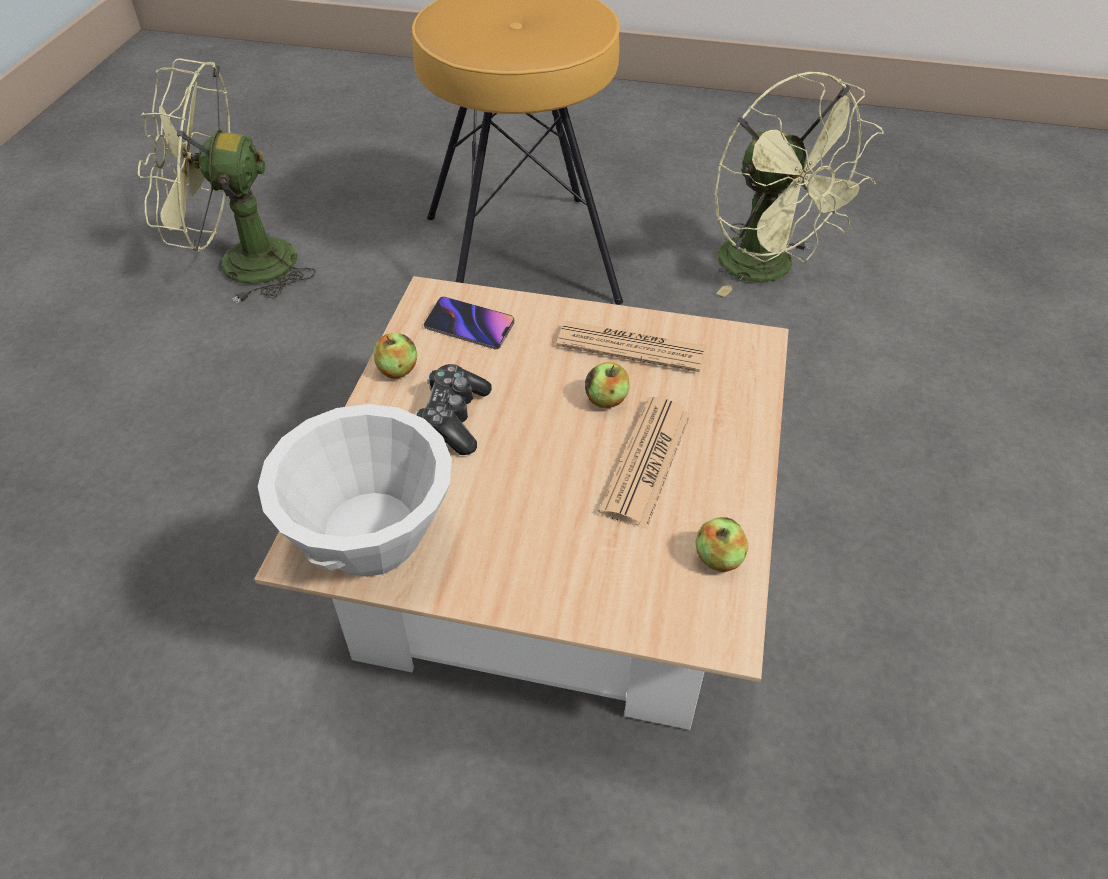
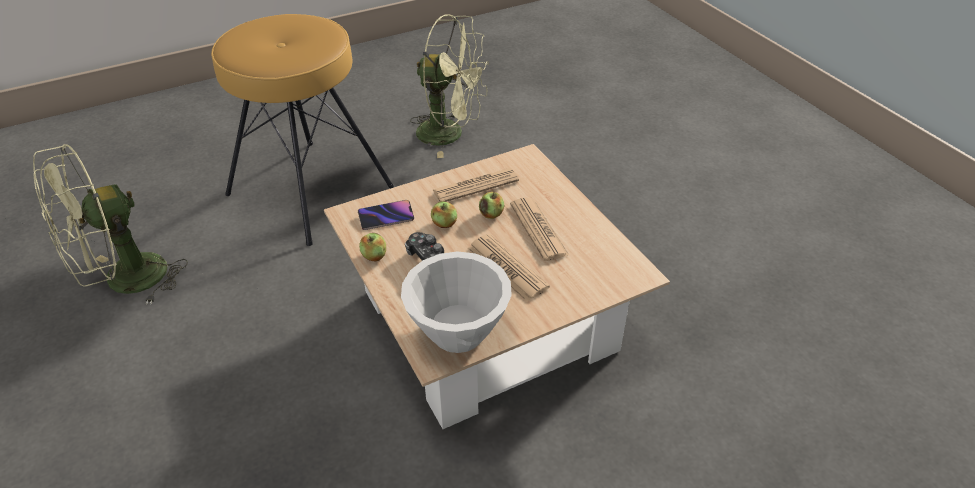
camera: 40 degrees left, 5 degrees down
apple [696,518,748,572] -> apple moved to [431,201,457,228]
none -> newspaper [468,234,550,301]

